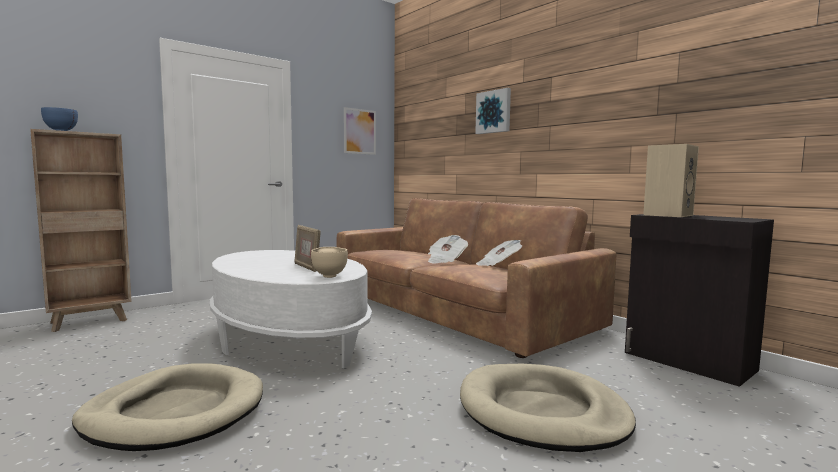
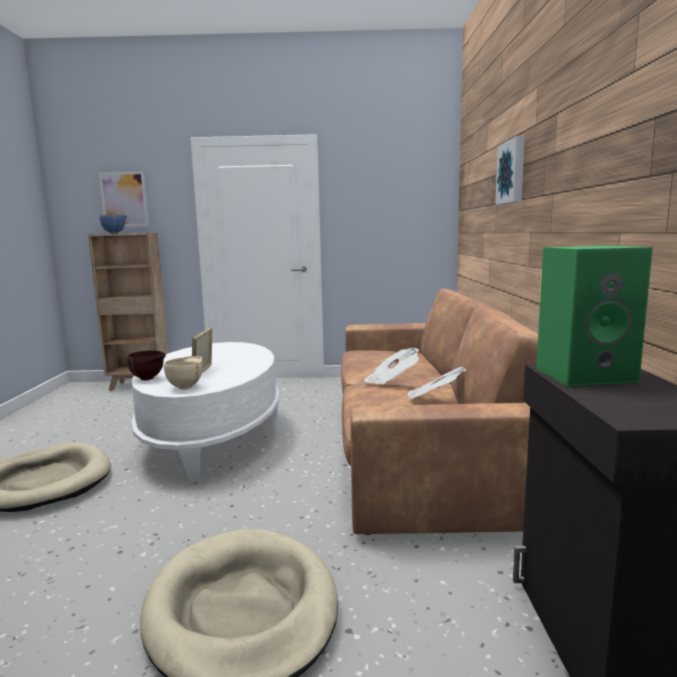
camera: 40 degrees right, 5 degrees up
picture [344,107,376,155] -> picture moved to [99,172,149,227]
beige speaker [643,144,699,217] -> green speaker [536,246,653,386]
none -> brown bowl [127,350,166,380]

